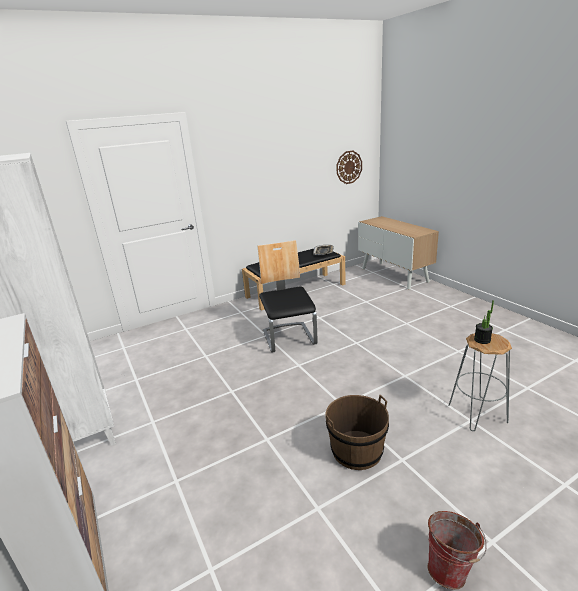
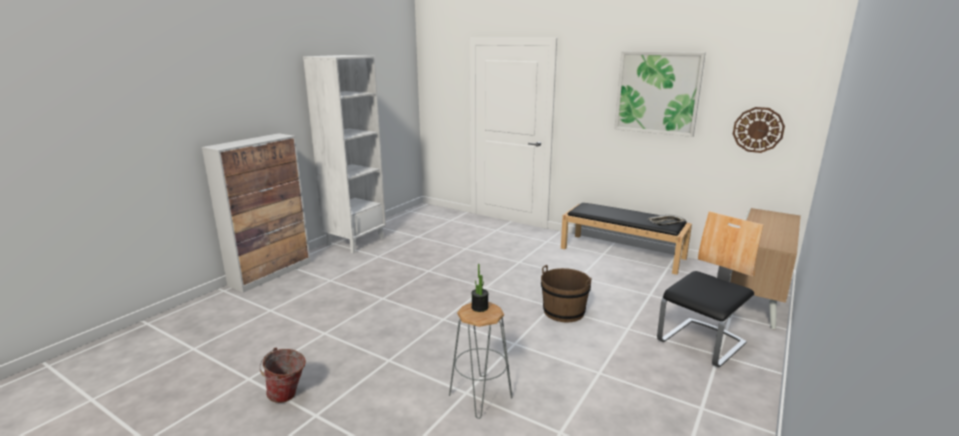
camera: 60 degrees right, 5 degrees down
chair [257,240,318,353] -> chair moved to [657,211,764,368]
brown bucket [325,395,389,470] -> brown bucket moved to [541,265,592,323]
none -> picture [614,51,706,137]

